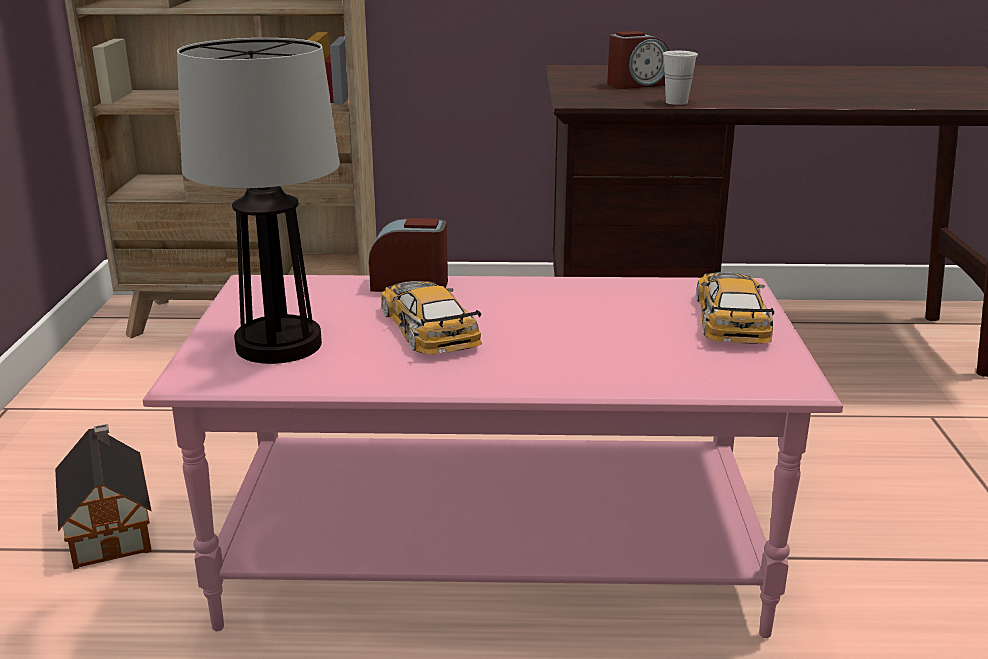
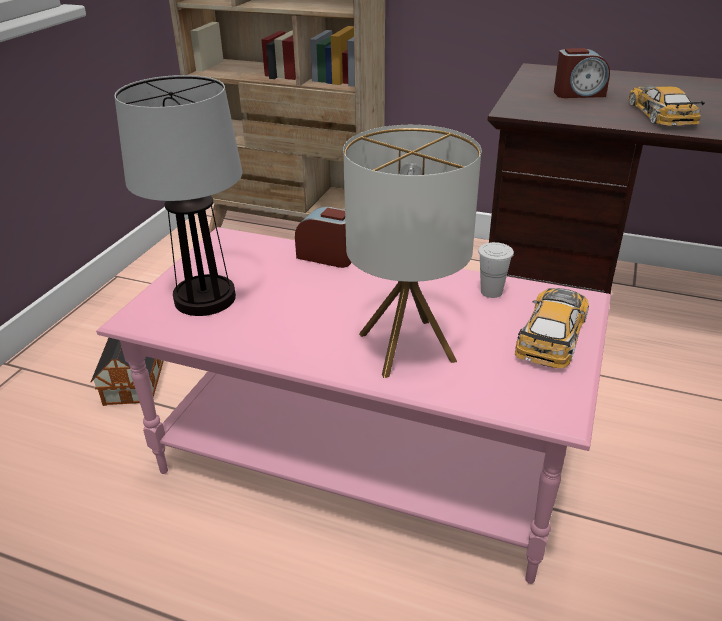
camera: 20 degrees right, 10 degrees up
toy car [381,281,482,355] -> toy car moved to [628,86,705,126]
white cup [663,51,698,105] -> white cup moved to [478,242,514,298]
none -> table lamp [343,125,481,378]

